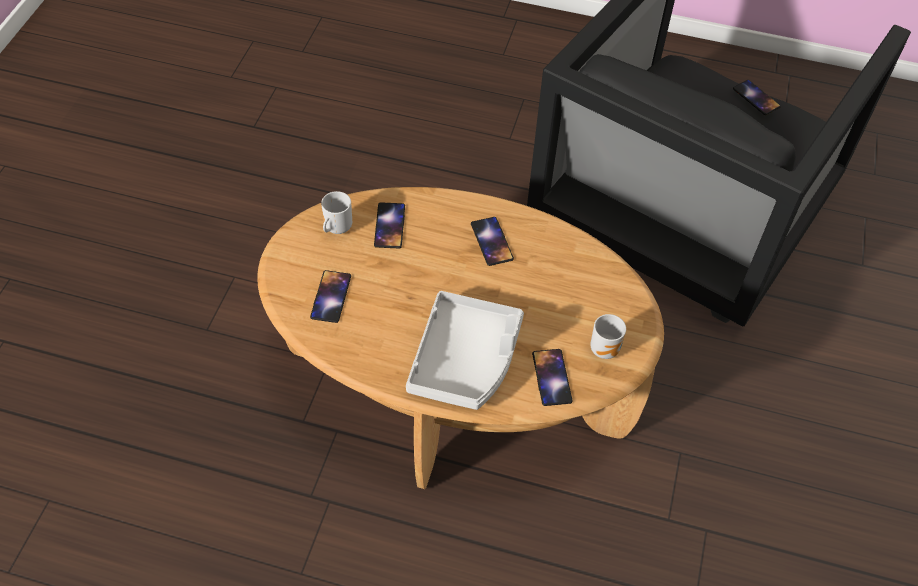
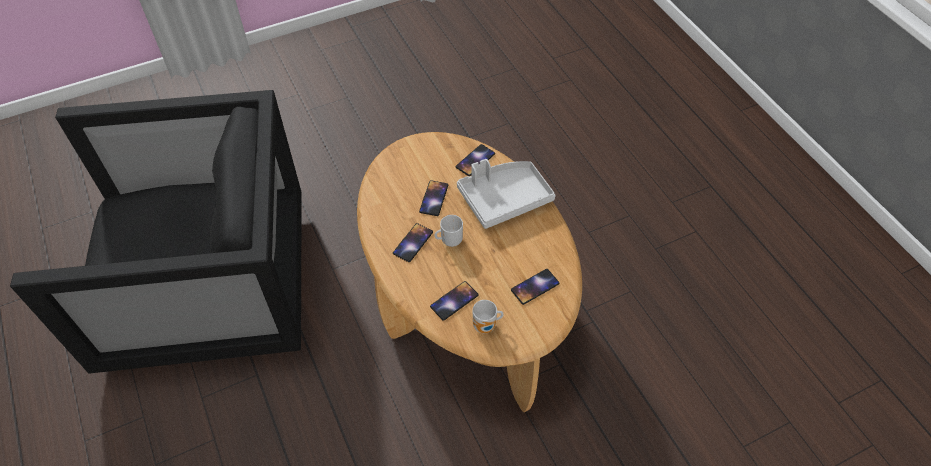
camera: 130 degrees left, 0 degrees up
mug [590,314,626,359] -> mug moved to [435,215,463,247]
phone [733,80,781,115] -> phone moved to [419,180,448,216]

